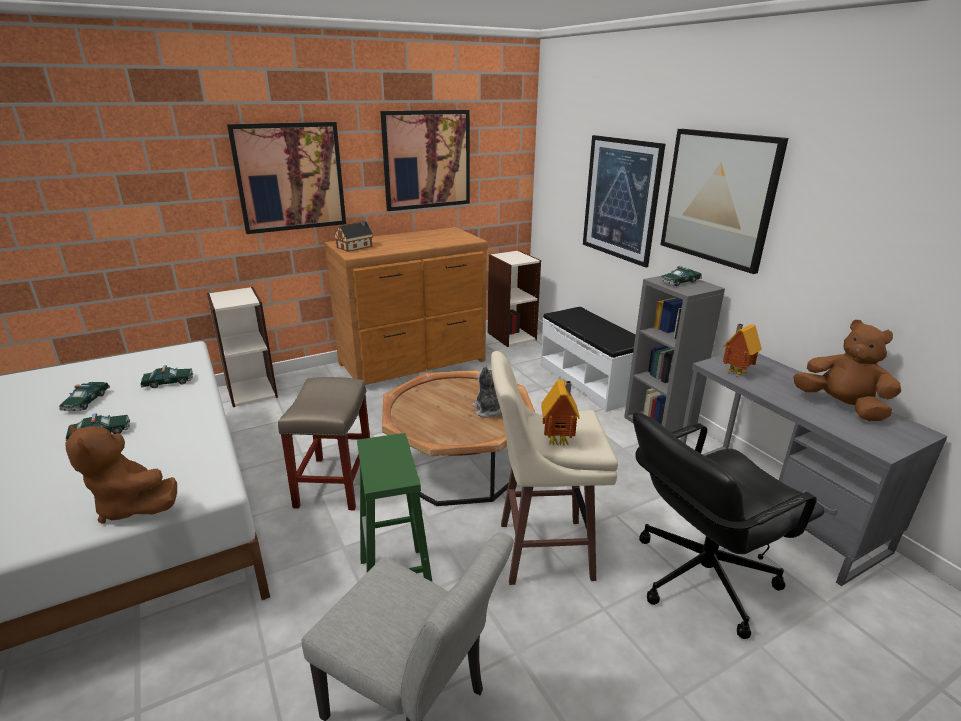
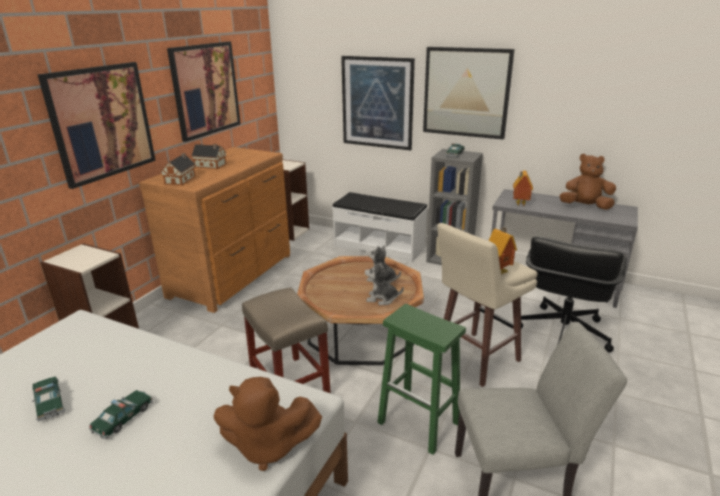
camera: 35 degrees left, 0 degrees up
toy car [140,365,193,388] -> none
none -> toy house [191,144,227,169]
none -> plush toy [365,262,404,305]

